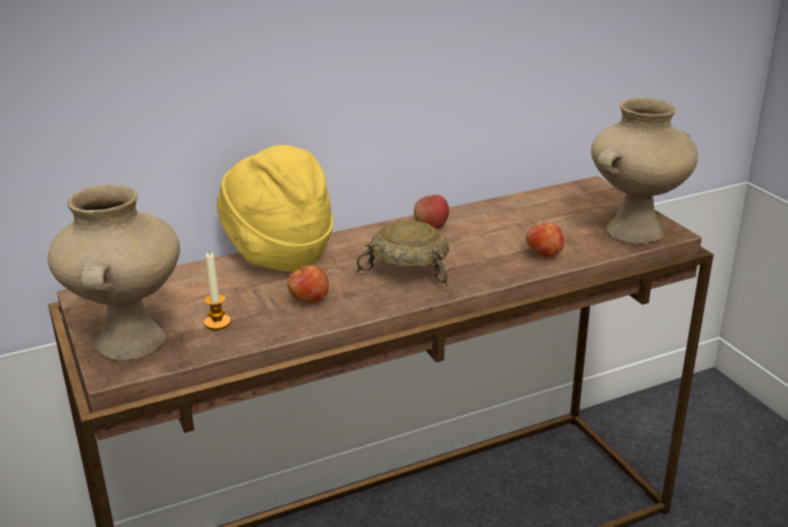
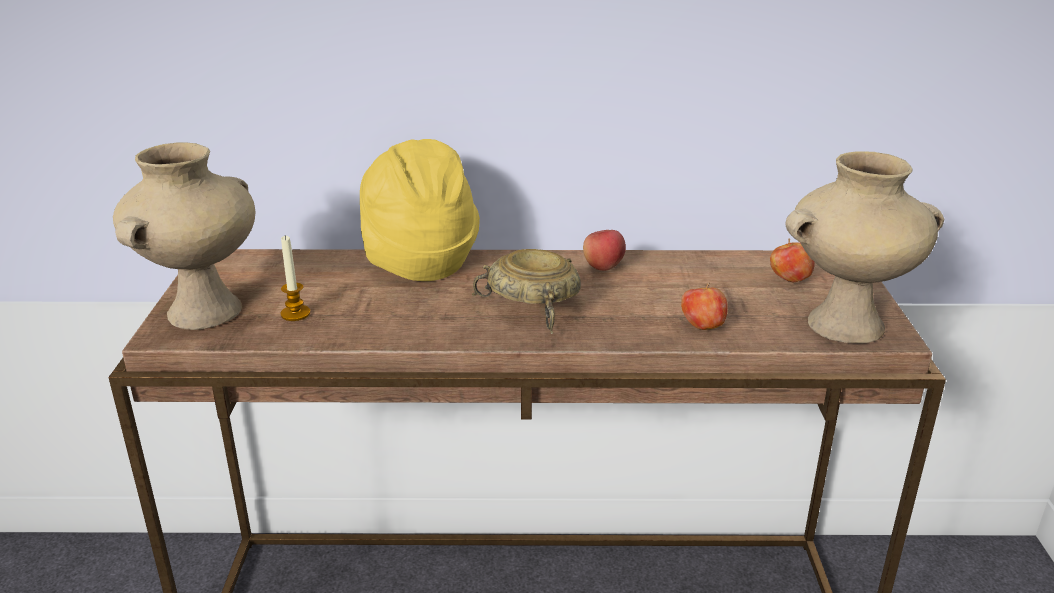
camera: 25 degrees right, 0 degrees up
apple [287,264,329,303] -> apple moved to [770,238,815,282]

